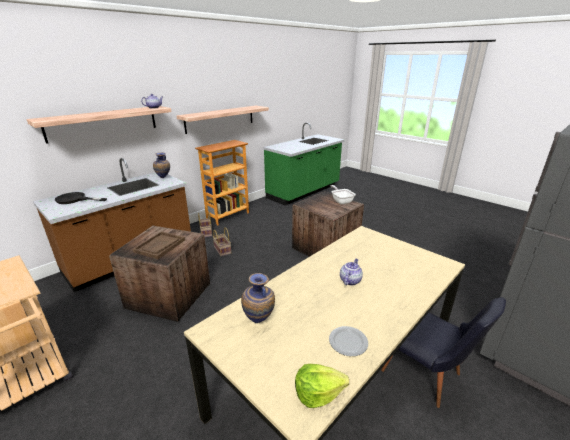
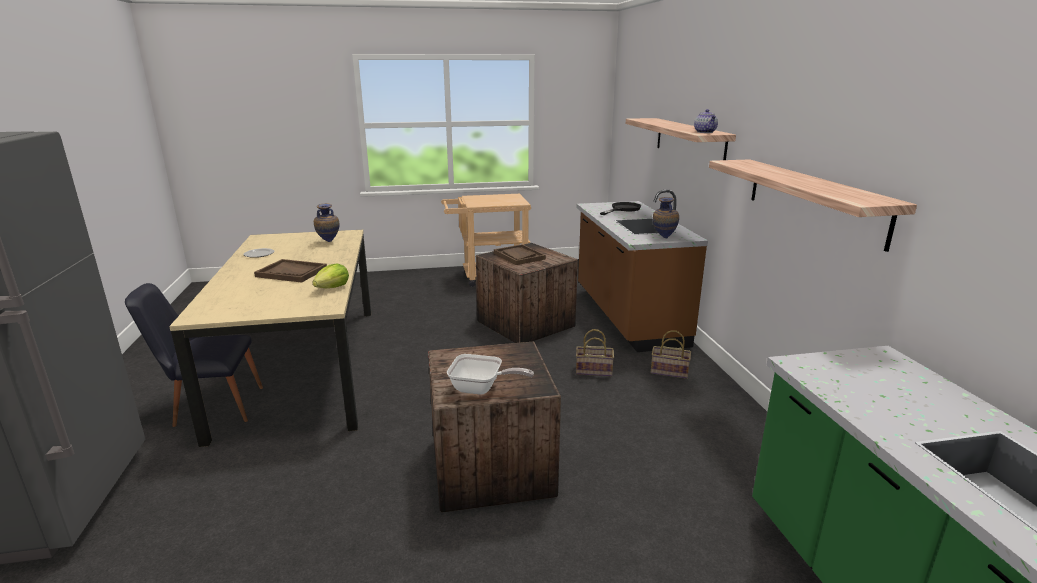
camera: 125 degrees right, 5 degrees down
bookcase [195,140,249,226] -> none
lettuce [295,364,349,408] -> lettuce moved to [312,263,349,288]
teapot [340,259,363,286] -> brown tray [254,259,327,283]

